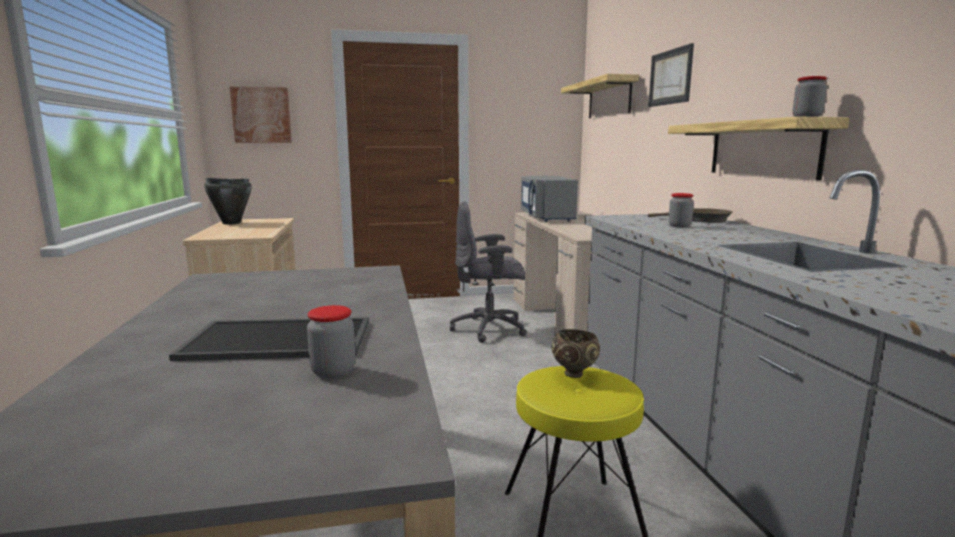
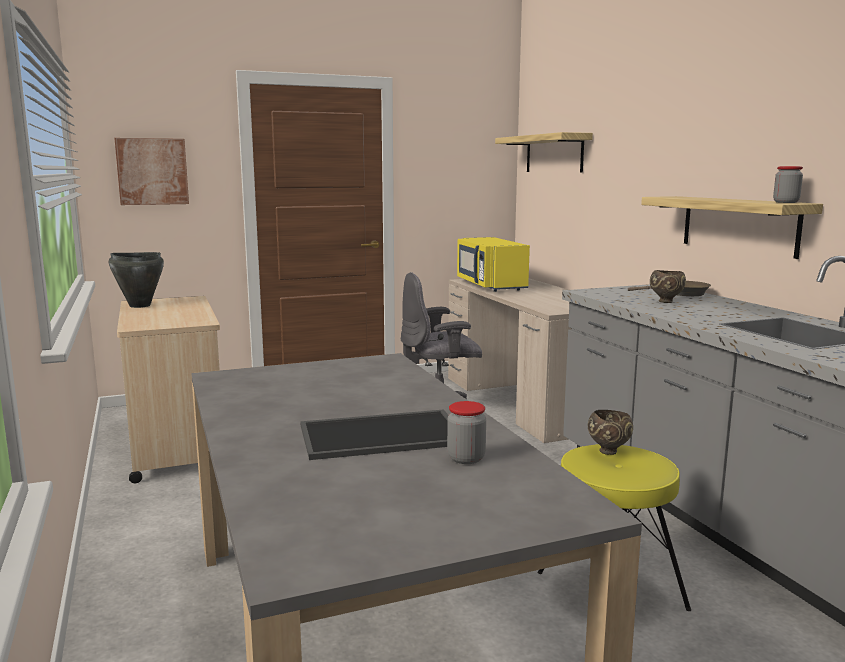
camera: 10 degrees left, 0 degrees up
grey microwave [521,176,578,222] -> yellow microwave [457,237,530,292]
picture [648,43,694,107] -> none
jar [668,193,694,227] -> brown bowl [650,270,686,303]

